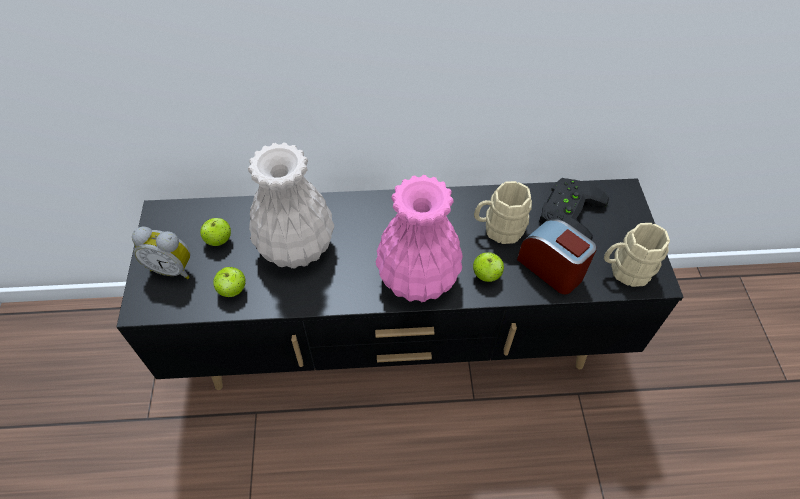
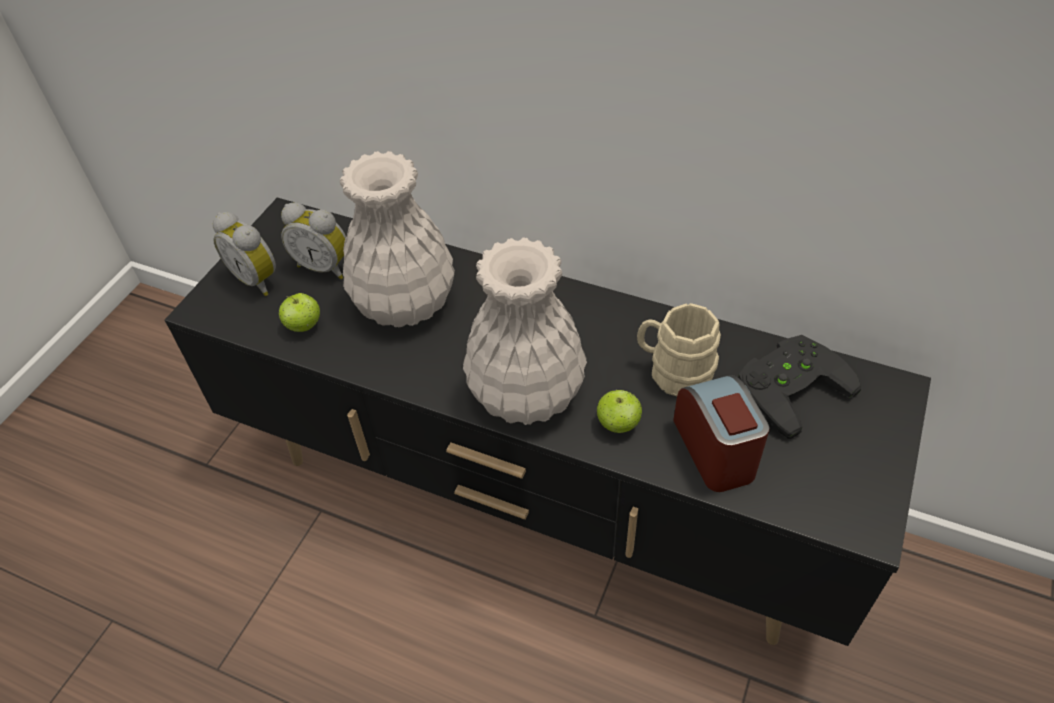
camera: 30 degrees right, 5 degrees down
apple [200,218,231,246] -> alarm clock [281,202,346,279]
pink vase [375,175,463,302] -> white vase [463,238,587,425]
beige mug [604,223,670,287] -> none

